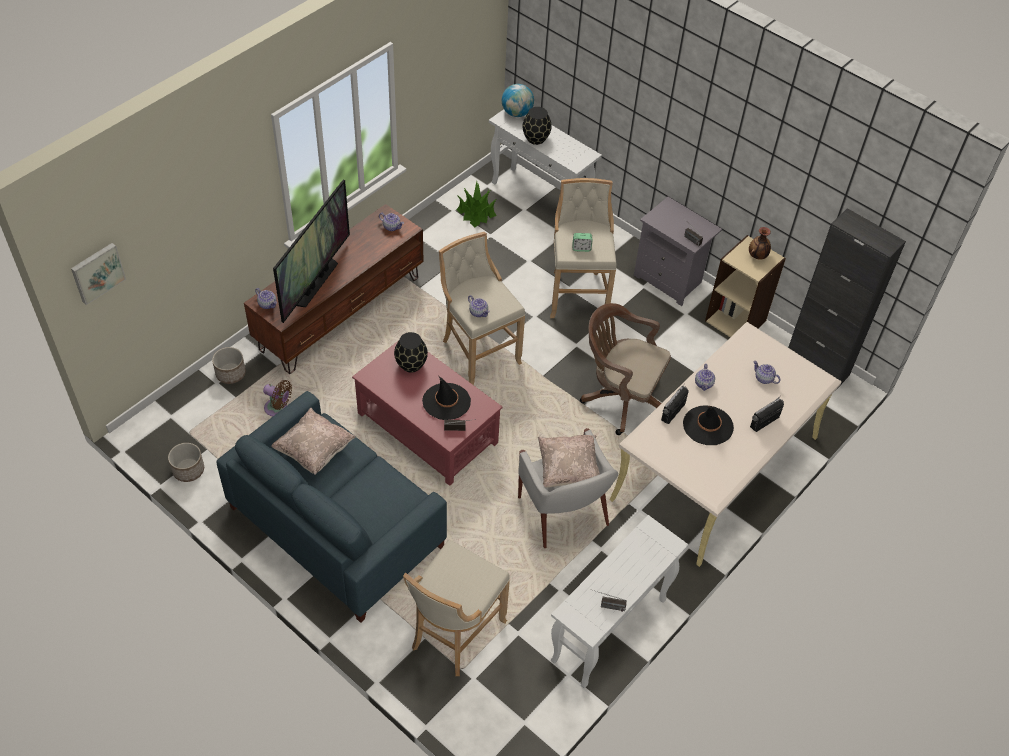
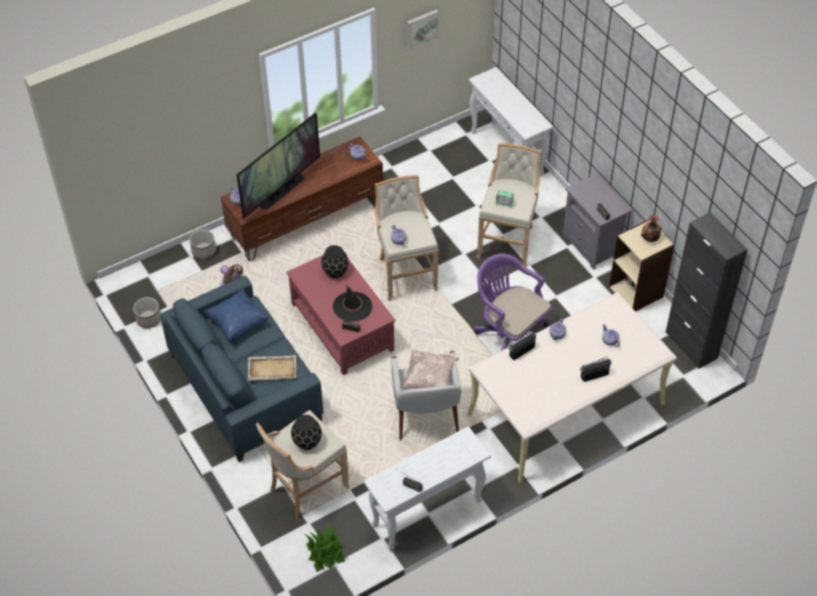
camera: 20 degrees right, 0 degrees up
picture [71,243,126,305] -> picture moved to [407,10,439,50]
beige pillow [271,408,356,475] -> blue pillow [205,289,269,340]
potted plant [456,181,497,227] -> potted plant moved to [305,523,345,572]
globe [502,84,534,117] -> none
black vase [522,107,552,145] -> black vase moved to [291,415,322,450]
brown office chair [580,303,671,435] -> purple office chair [474,254,552,351]
black hat [683,405,734,445] -> none
none -> beige tray [248,355,296,381]

